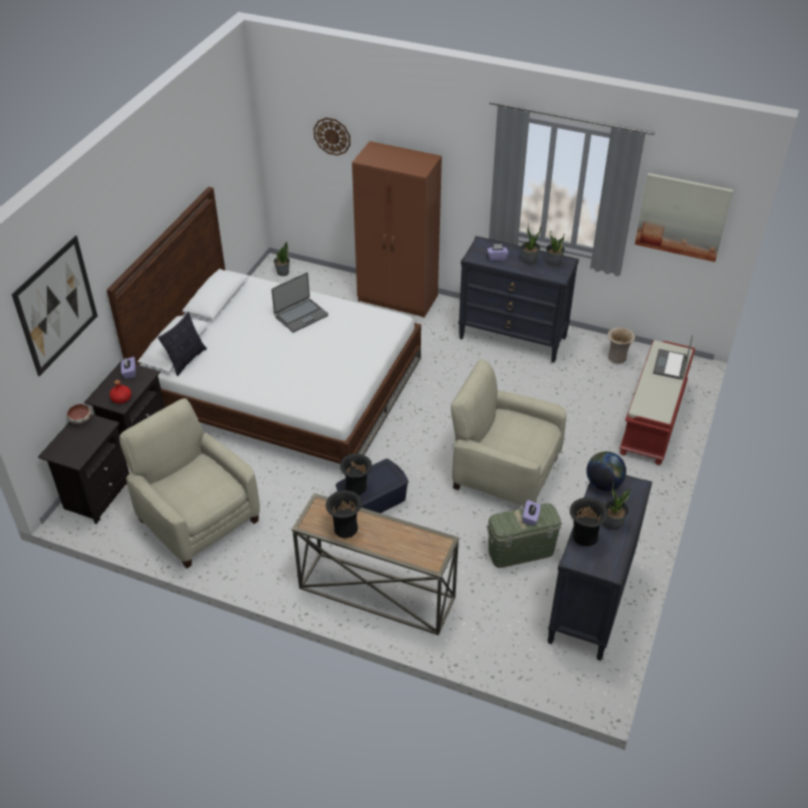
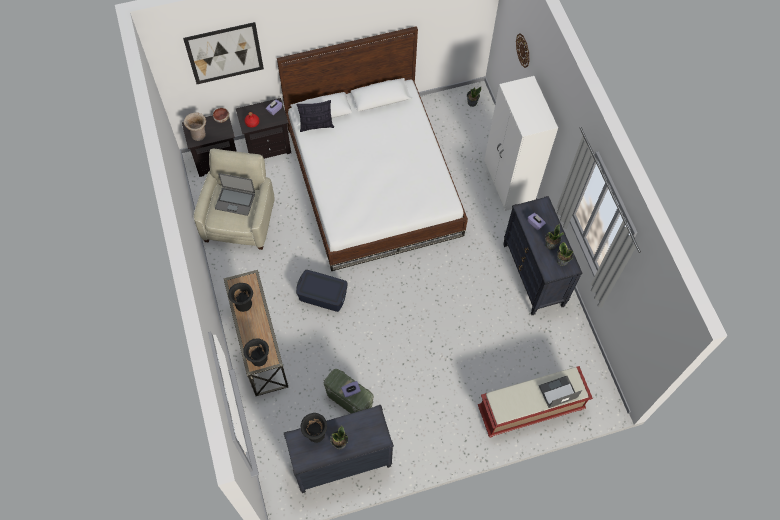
camera: 50 degrees right, 20 degrees up
laptop [271,272,328,333] -> laptop moved to [215,173,255,216]
black vase [340,454,372,495] -> black vase moved to [243,338,269,366]
brown wardrobe [352,141,442,318] -> white wardrobe [484,76,558,211]
beige armchair [451,359,566,507] -> none
globe [586,451,626,491] -> none
beige vase [607,327,635,364] -> beige vase moved to [184,112,206,141]
picture [635,173,733,262] -> none

